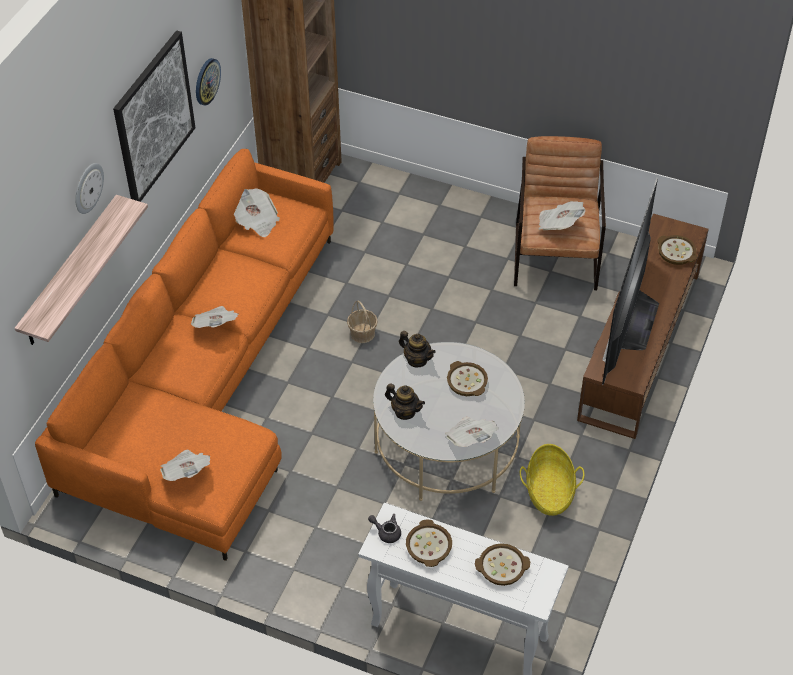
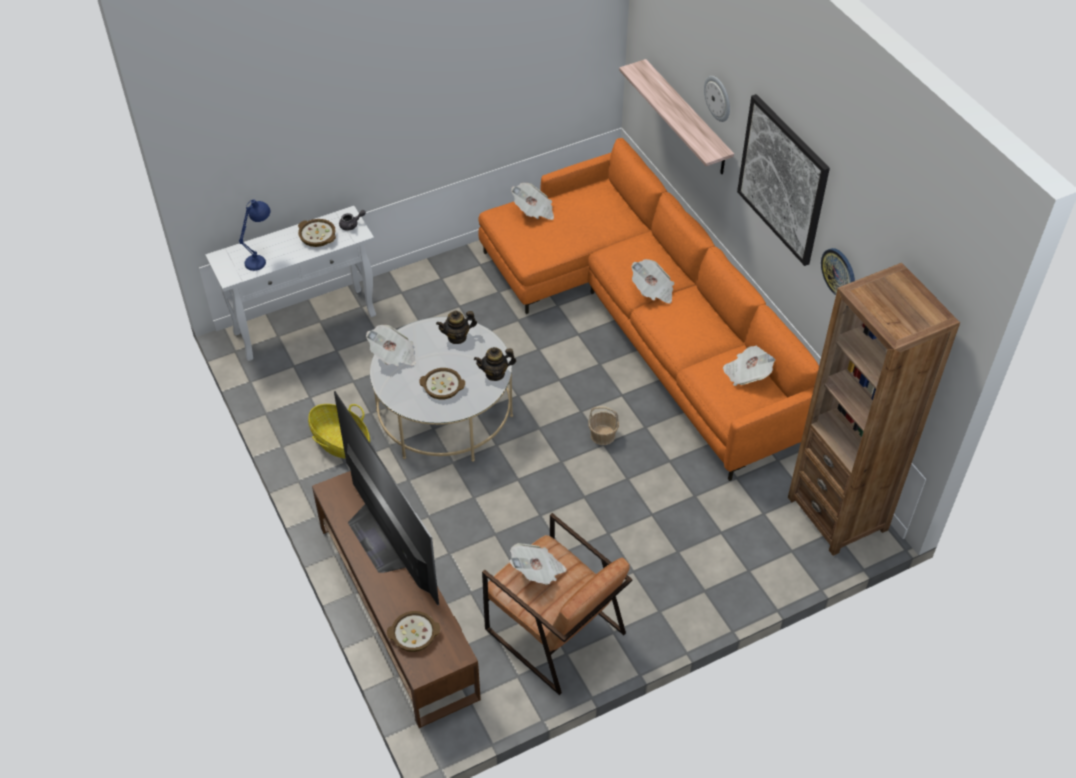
camera: 130 degrees right, 0 degrees up
bowl [475,543,530,586] -> blue table lamp [239,200,271,271]

